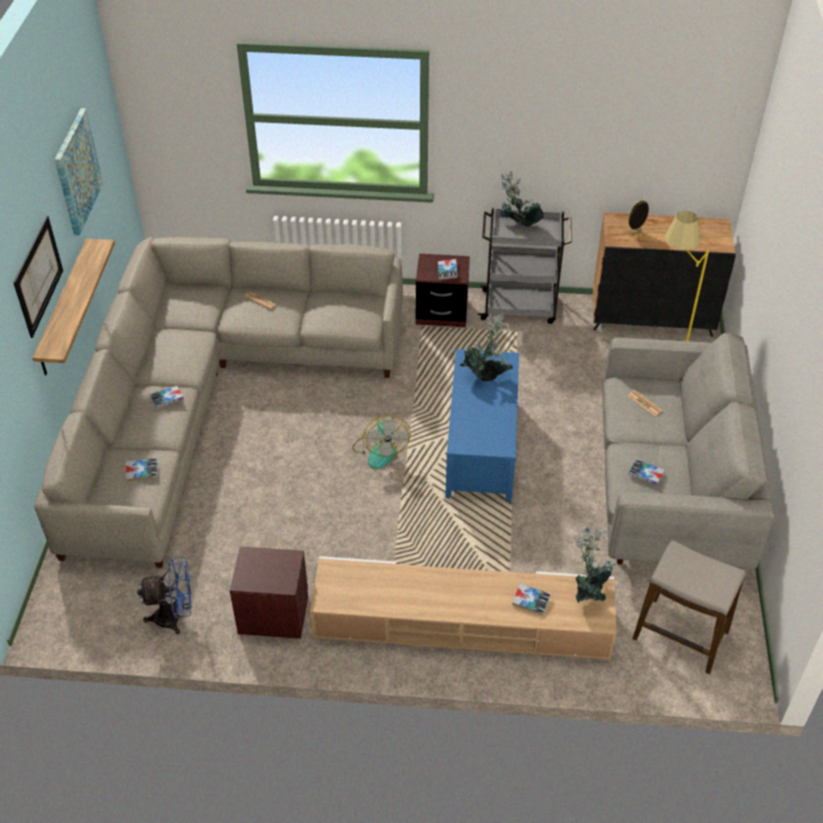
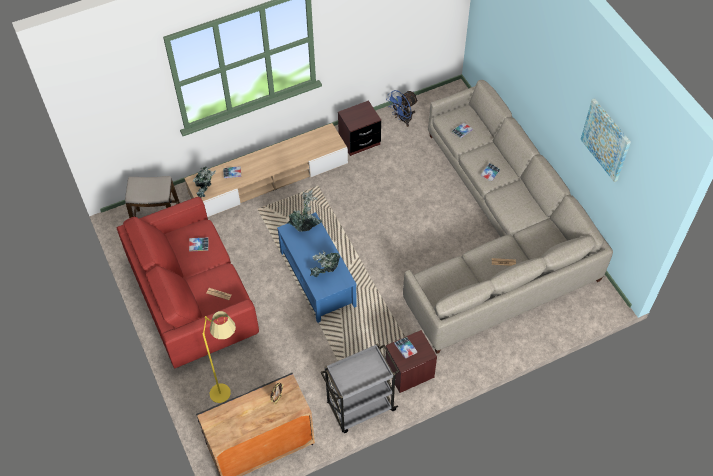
camera: 150 degrees right, 10 degrees up
picture [13,216,63,338] -> none
shelf [32,239,115,376] -> none
fan [352,415,411,469] -> none
potted plant [497,171,544,227] -> potted plant moved to [287,190,322,232]
grey sofa [602,333,775,569] -> red sofa [117,197,259,368]

